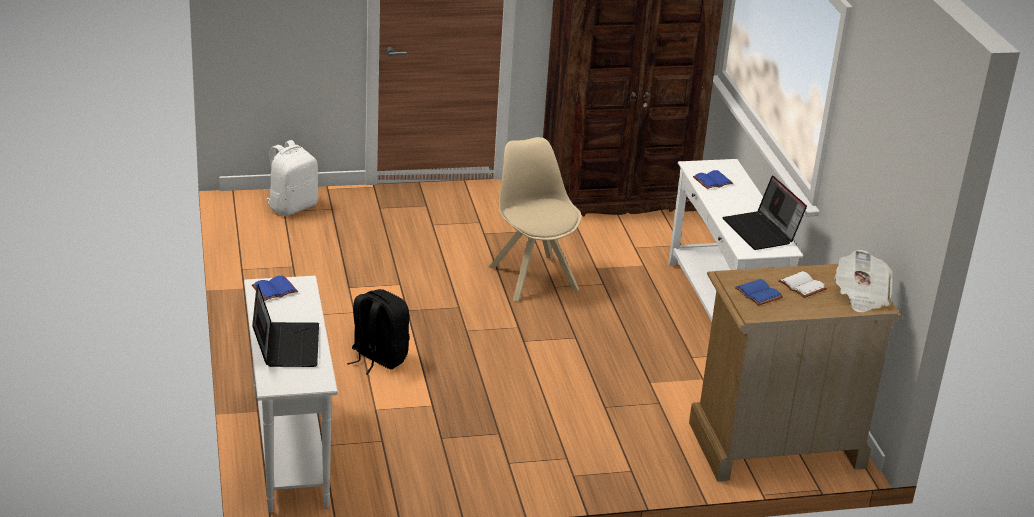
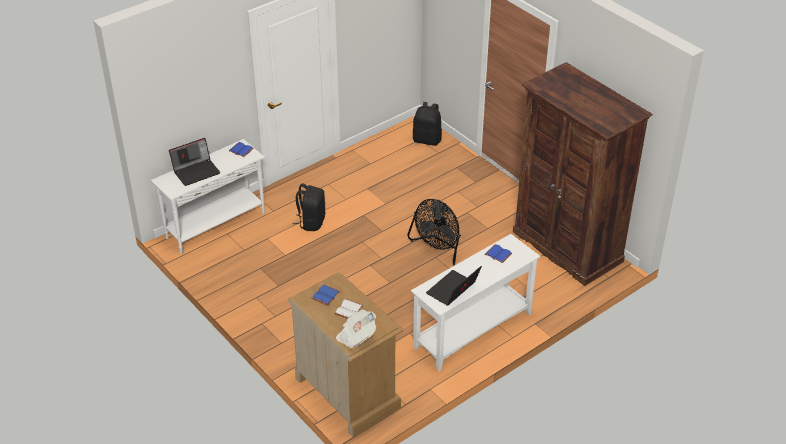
camera: 65 degrees right, 10 degrees up
white backpack [266,140,318,216] -> black backpack [413,102,442,146]
beige chair [489,137,581,301] -> black fan [407,199,461,266]

